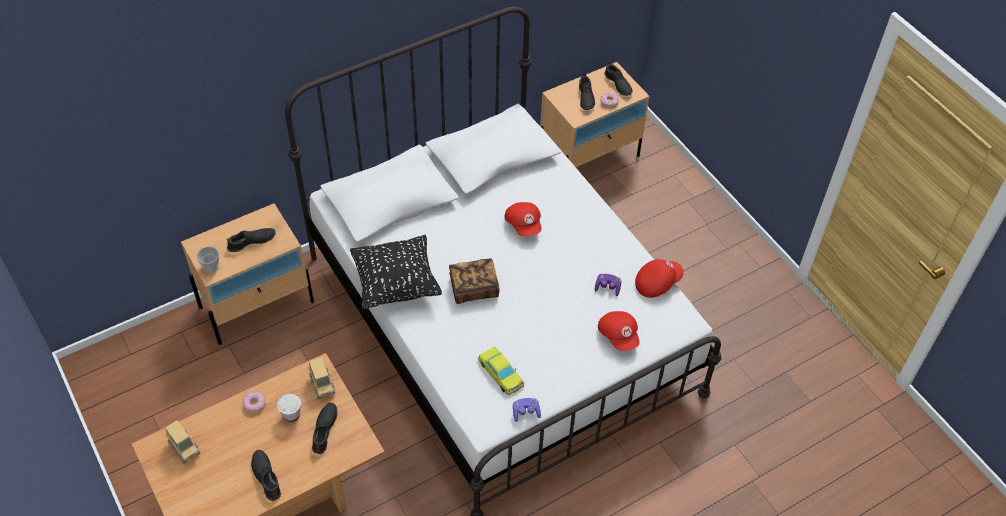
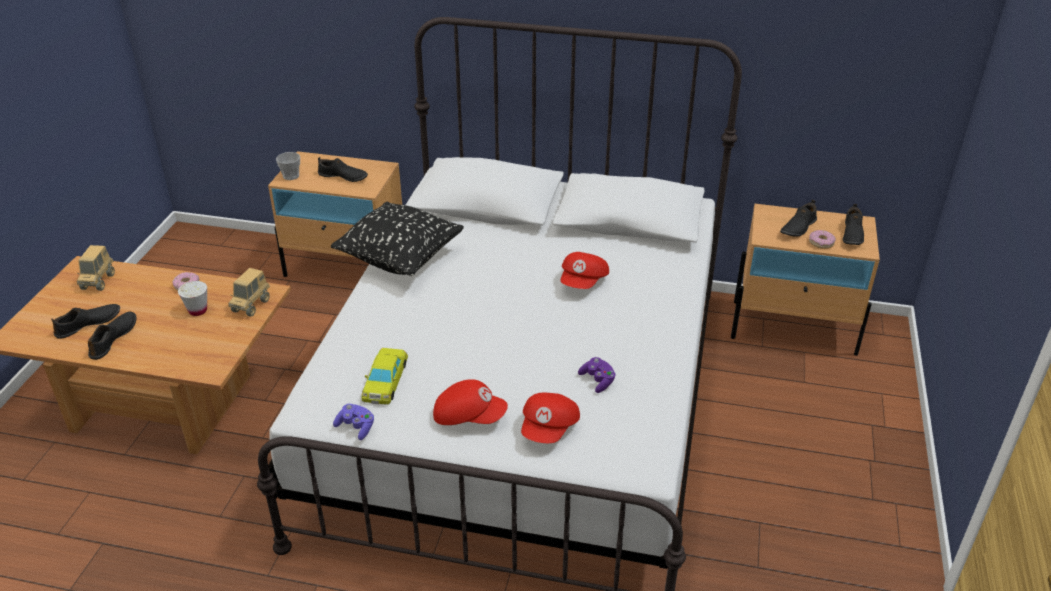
camera: 45 degrees right, 15 degrees down
black shoe [312,403,337,454] -> black shoe moved to [51,304,120,339]
book [449,258,500,304] -> none
red cap [635,259,684,298] -> red cap moved to [433,379,508,425]

